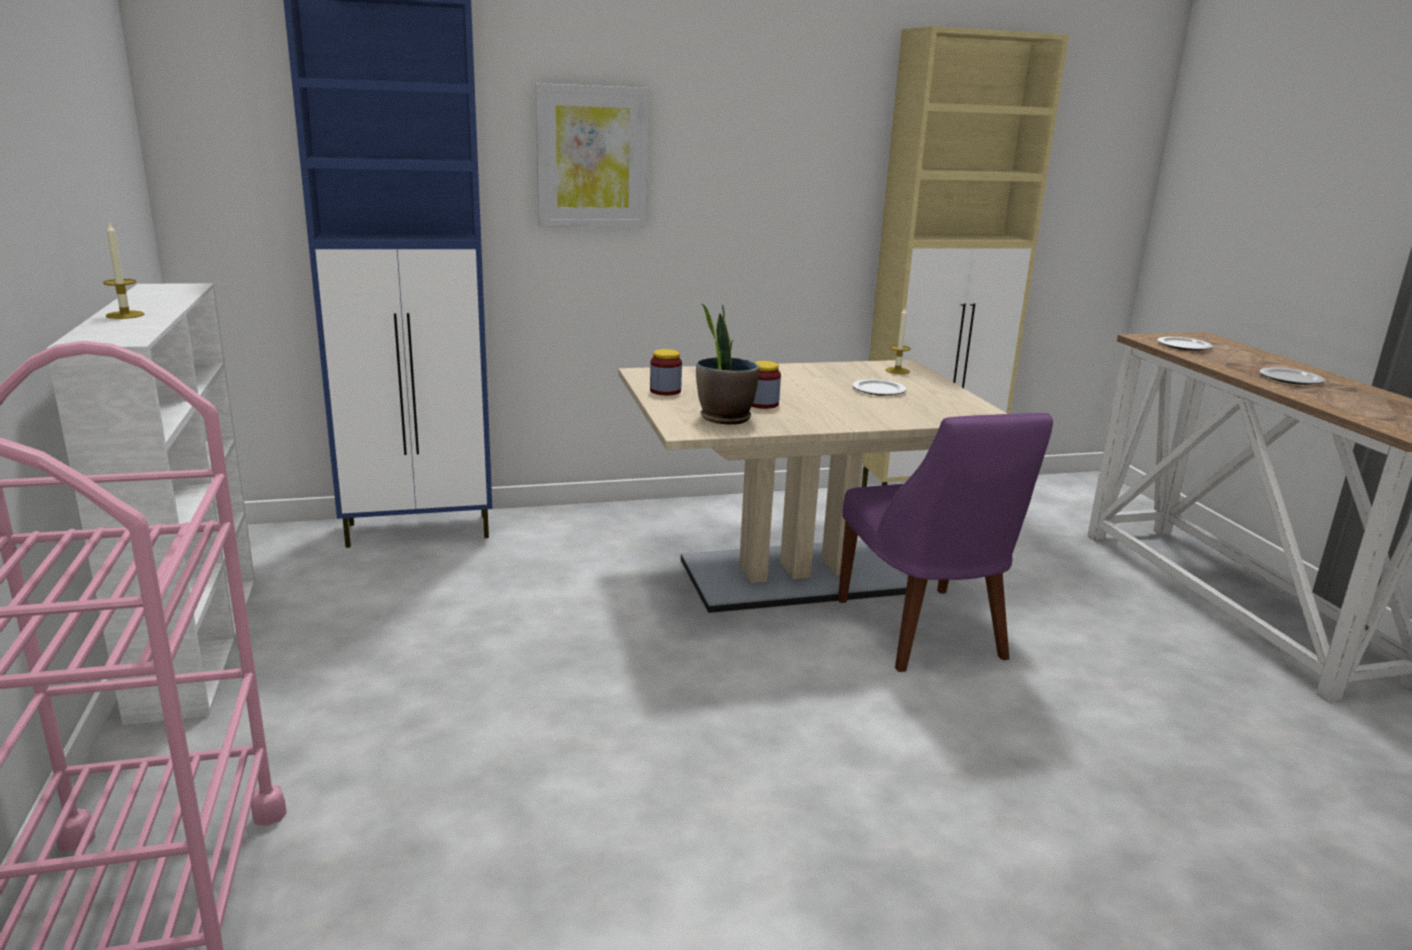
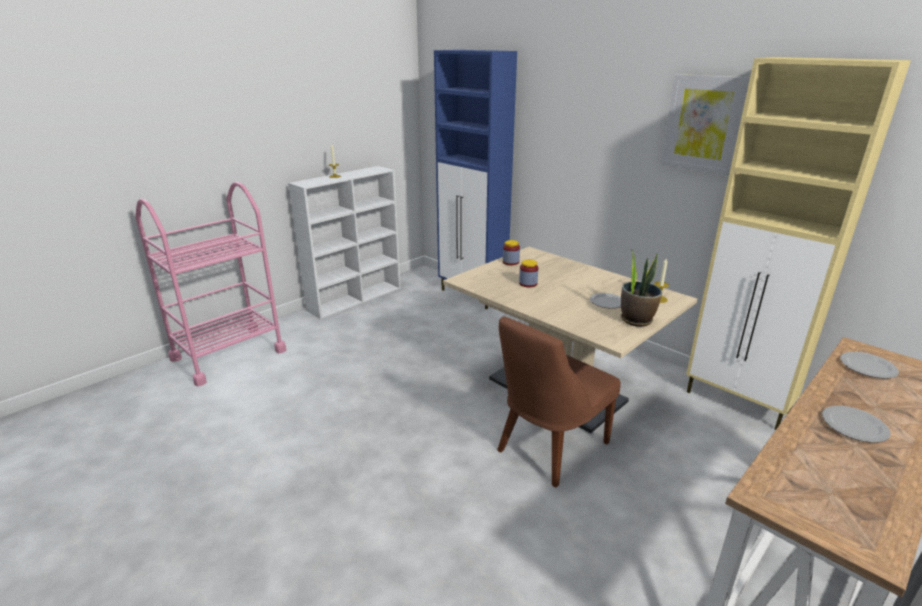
camera: 60 degrees right, 5 degrees up
picture [535,83,648,227] -> picture moved to [661,74,750,175]
potted plant [696,303,760,425] -> potted plant moved to [621,249,662,327]
purple chair [838,413,1053,672] -> brown chair [497,316,621,487]

